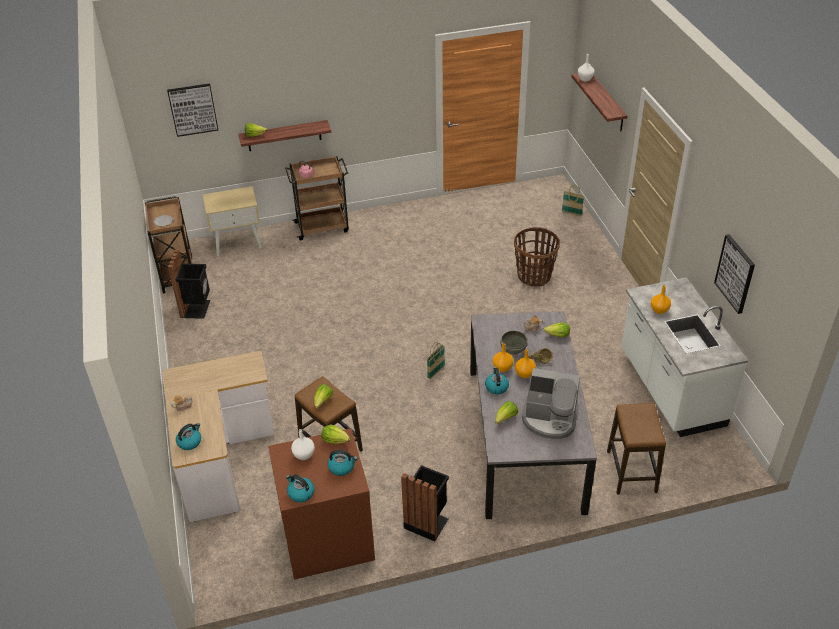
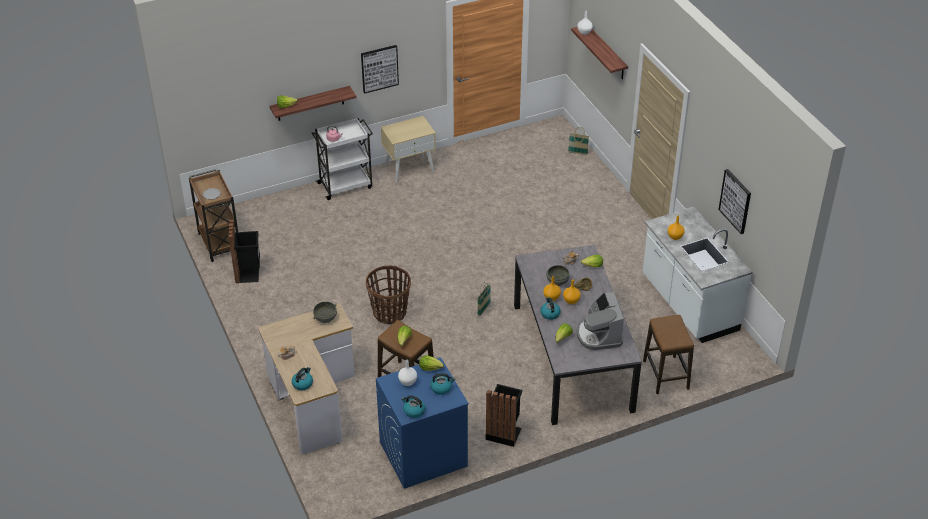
camera: 10 degrees left, 0 degrees up
picture [167,84,218,137] -> picture moved to [361,45,399,94]
beige nightstand [203,186,262,256] -> beige nightstand moved to [381,116,436,183]
brown washing machine [268,428,375,580] -> blue washing machine [376,357,469,489]
brown cart [285,156,349,240] -> white cart [312,118,373,200]
basket [514,227,560,287] -> basket moved to [366,265,411,324]
coffee machine [522,368,580,439] -> coffee machine turned 75 degrees clockwise [577,292,624,350]
none -> grey bowl [313,302,337,323]

